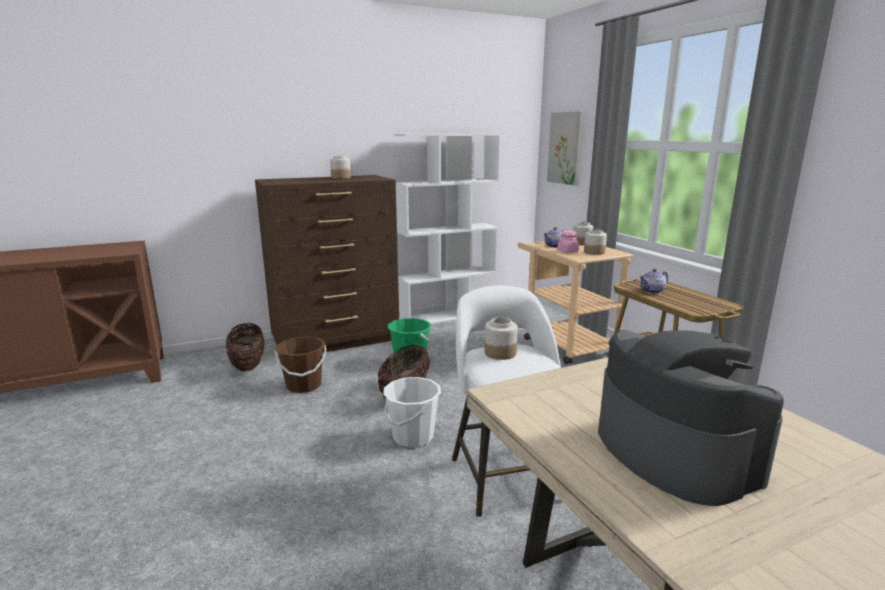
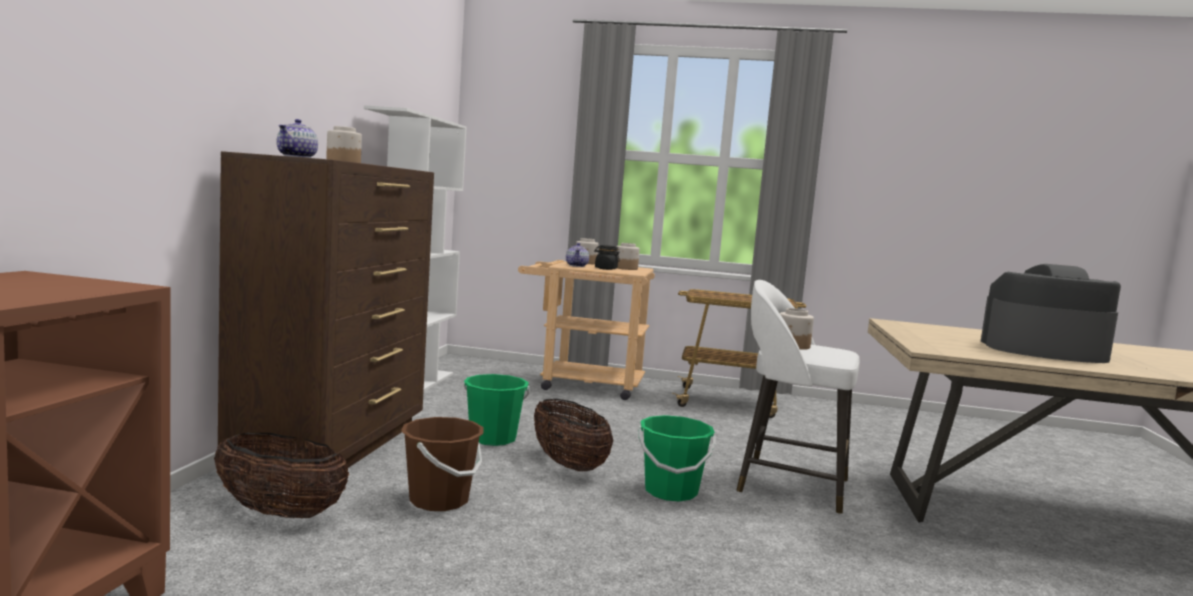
camera: 55 degrees left, 10 degrees down
white bucket [383,377,441,447] -> green bucket [639,415,716,501]
picture [547,111,584,186] -> none
pink jar [557,231,579,253] -> black jar [594,245,620,270]
teapot [639,269,668,294] -> teapot moved to [277,119,318,158]

